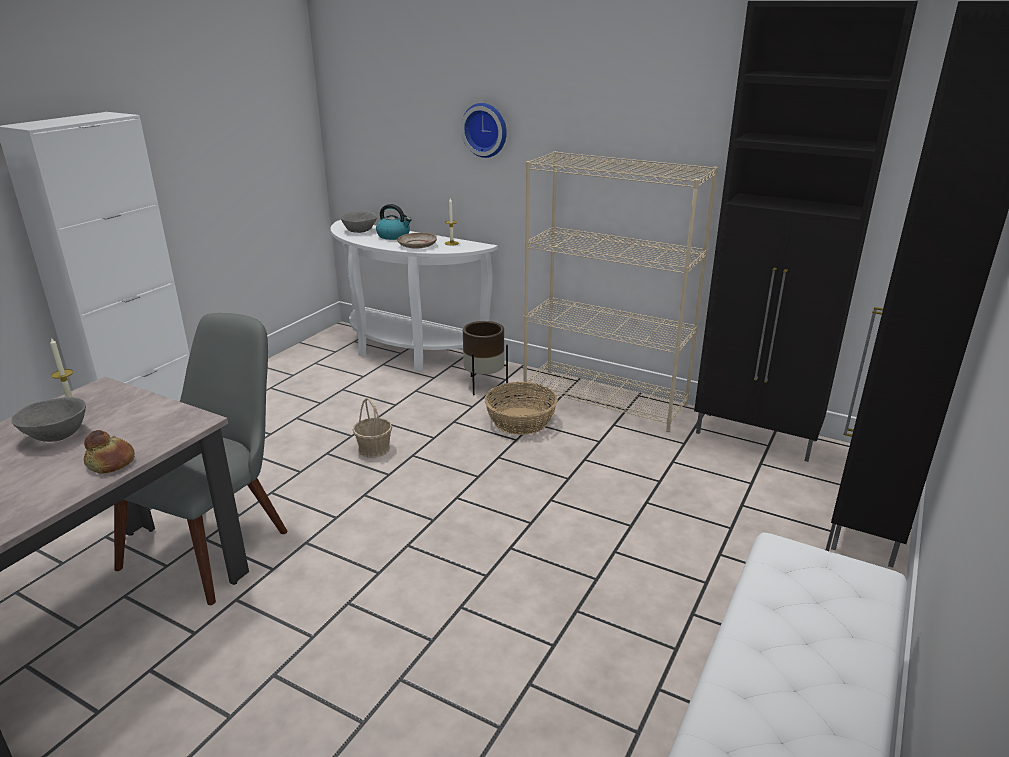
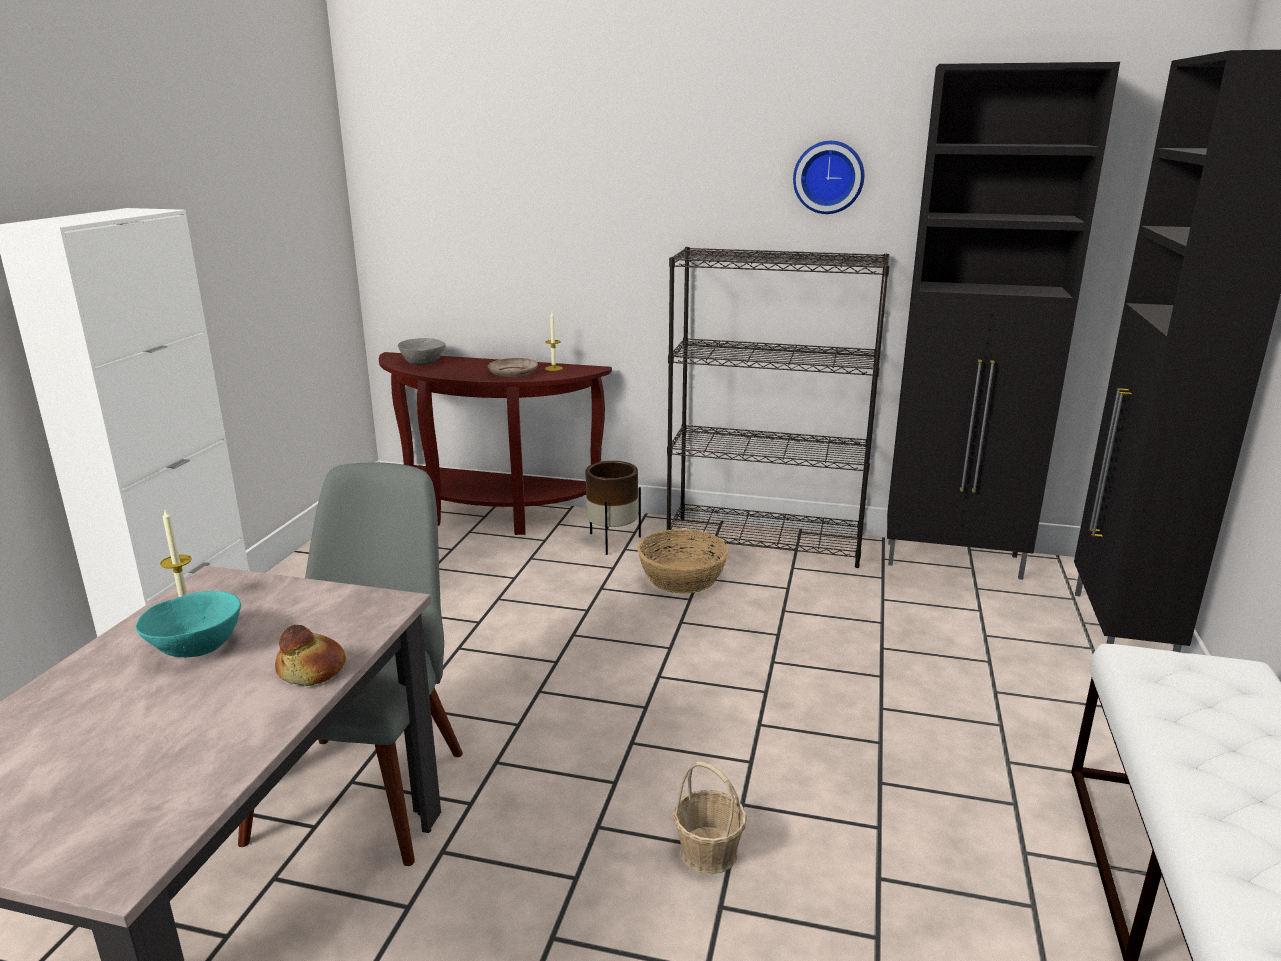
camera: 15 degrees left, 5 degrees down
grey bowl [11,397,86,442] -> turquoise bowl [135,591,241,657]
white console table [331,220,498,371] -> brown console table [379,352,612,535]
basket [353,397,392,458] -> basket moved to [673,761,747,874]
kettle [376,204,412,240] -> none
wall clock [461,103,507,158] -> wall clock moved to [793,141,864,214]
beige bookcase [523,151,718,432] -> black bookcase [667,247,890,568]

